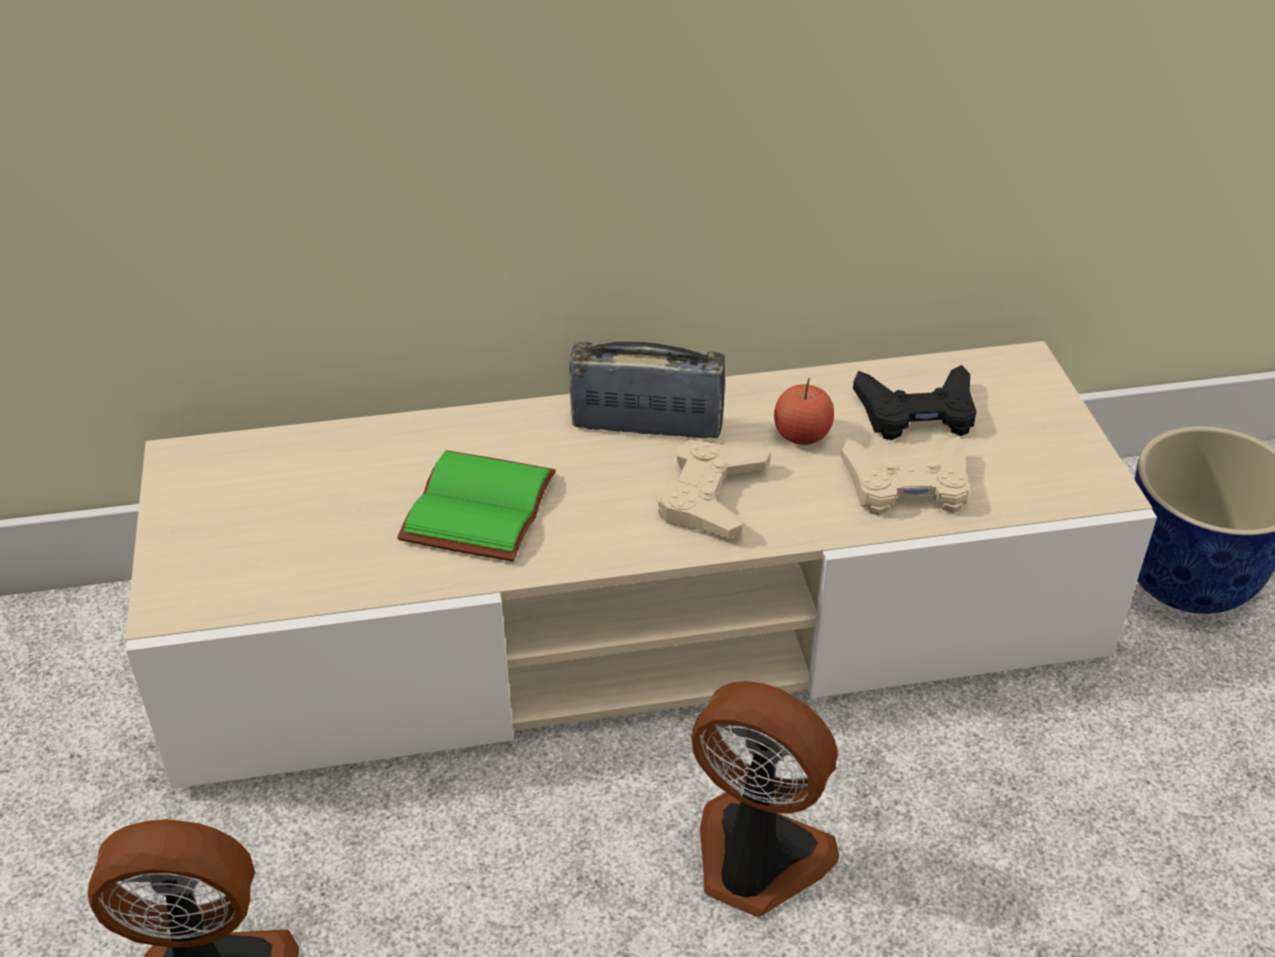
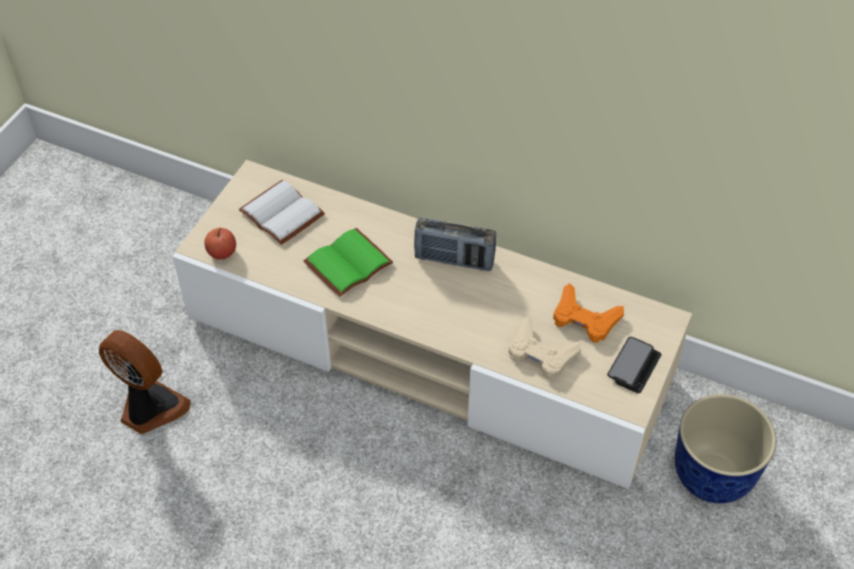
camera: 35 degrees right, 10 degrees up
radio [569,341,725,438] -> radio turned 150 degrees clockwise [414,218,496,271]
beige game controller [656,439,771,538] -> none
fan [691,681,839,917] -> none
apple [774,378,834,445] -> apple moved to [204,228,236,260]
black game controller [853,365,977,440] -> orange game controller [553,283,624,343]
none -> white book [239,180,325,245]
none -> phone [607,337,661,393]

